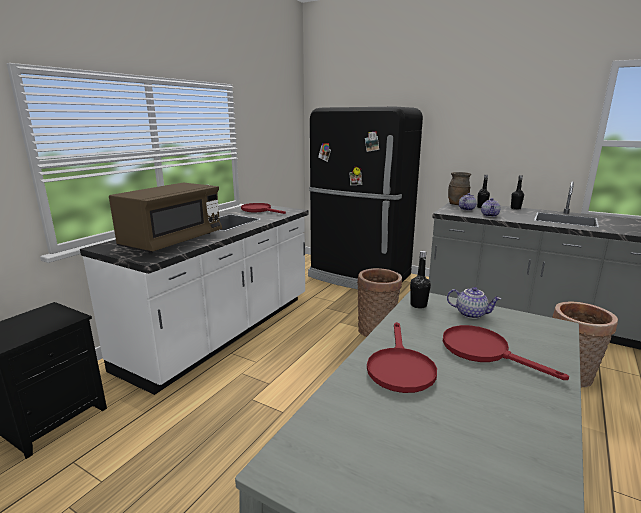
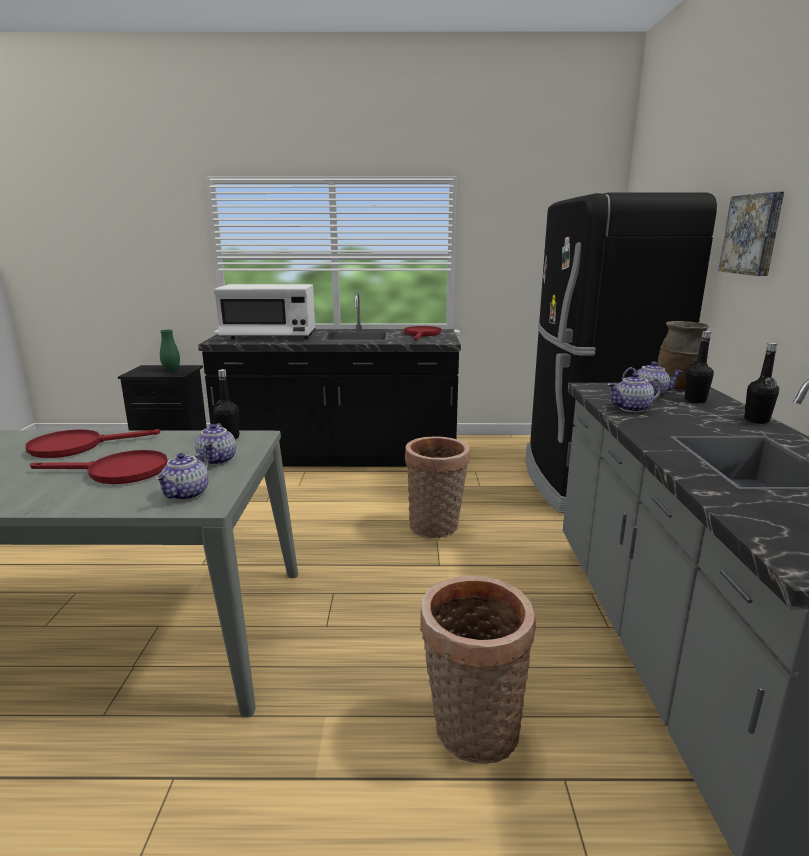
camera: 60 degrees right, 0 degrees up
white counter [80,184,309,395] -> black counter [198,292,461,467]
brown microwave [109,183,222,253] -> white microwave [214,284,316,339]
red frying pan [443,325,569,380] -> red frying pan turned 75 degrees clockwise [30,450,168,484]
none -> teapot [155,451,209,501]
none -> green vase [160,330,180,372]
none -> picture [718,191,784,276]

